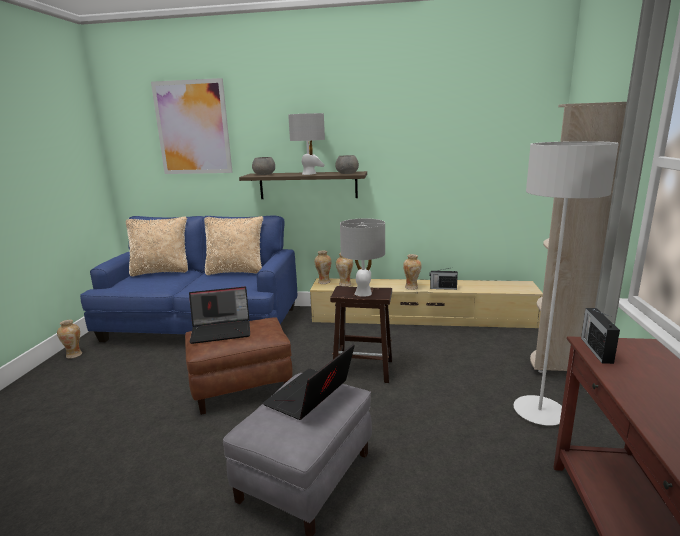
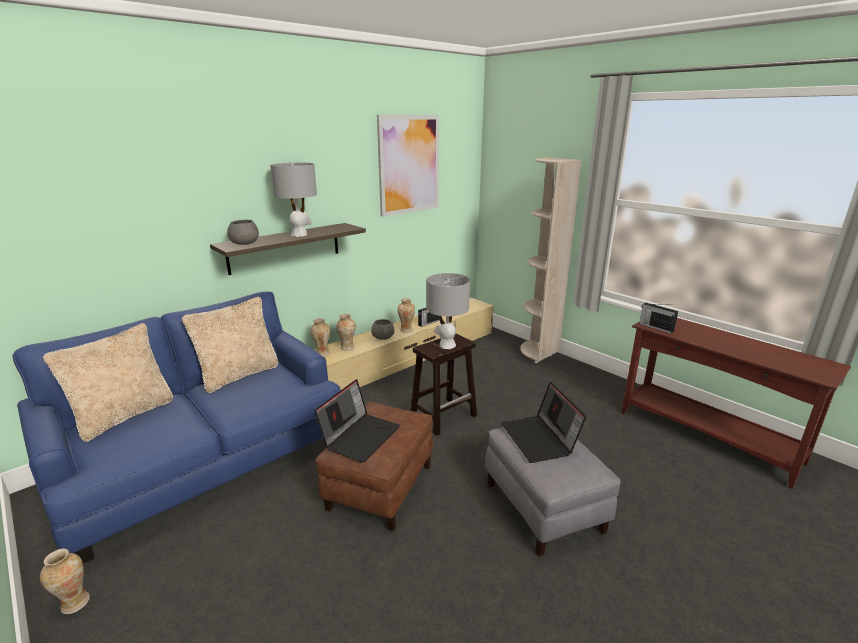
camera: 50 degrees left, 5 degrees up
picture [151,78,233,174] -> picture moved to [377,115,439,217]
grey bowl [336,155,359,174] -> grey bowl moved to [371,319,394,340]
grey floor lamp [514,141,619,426] -> none

